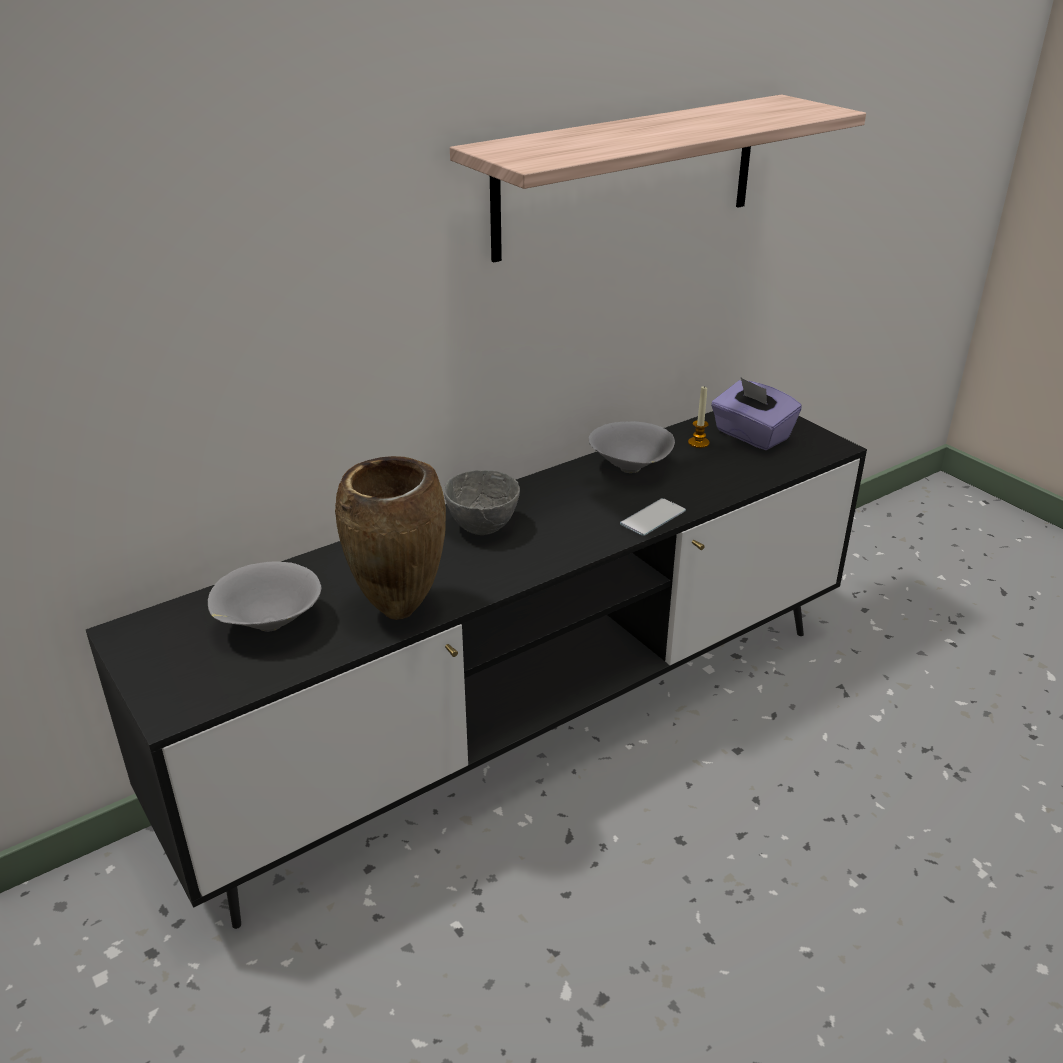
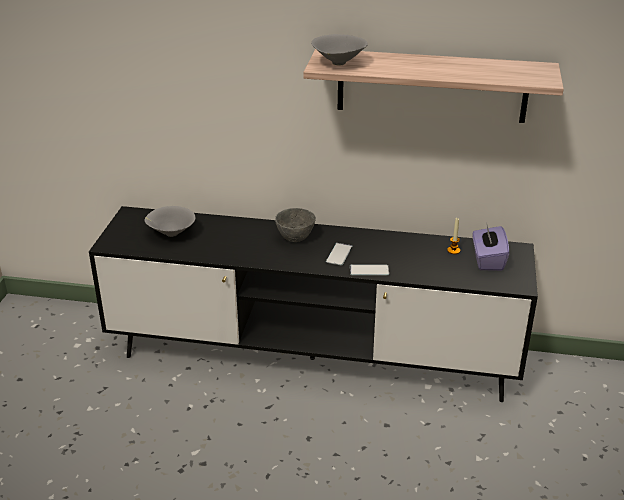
camera: 45 degrees right, 0 degrees up
brown vase [335,456,446,620] -> none
grey bowl [589,421,675,473] -> grey bowl moved to [311,34,368,66]
none -> phone [326,243,352,265]

